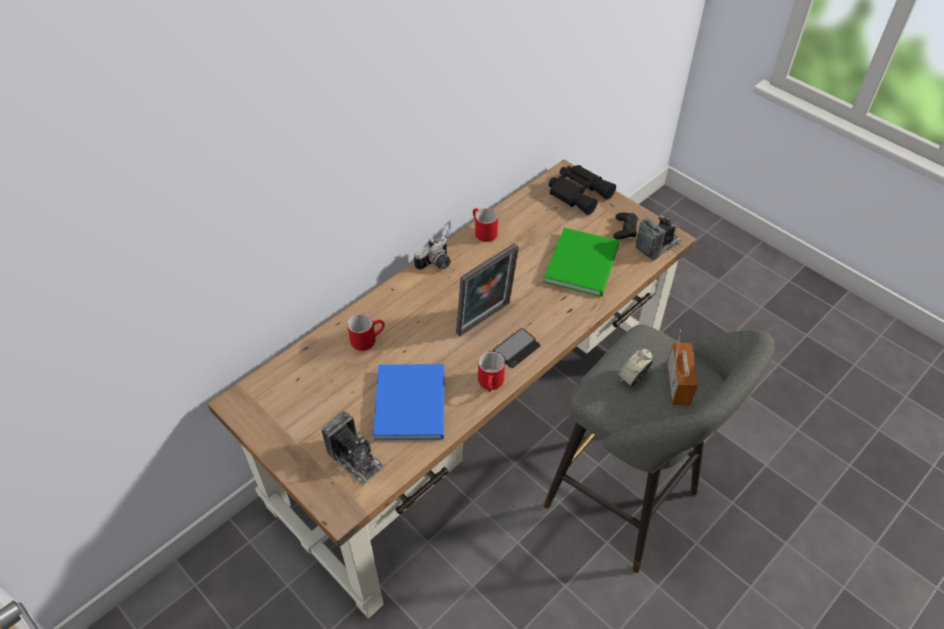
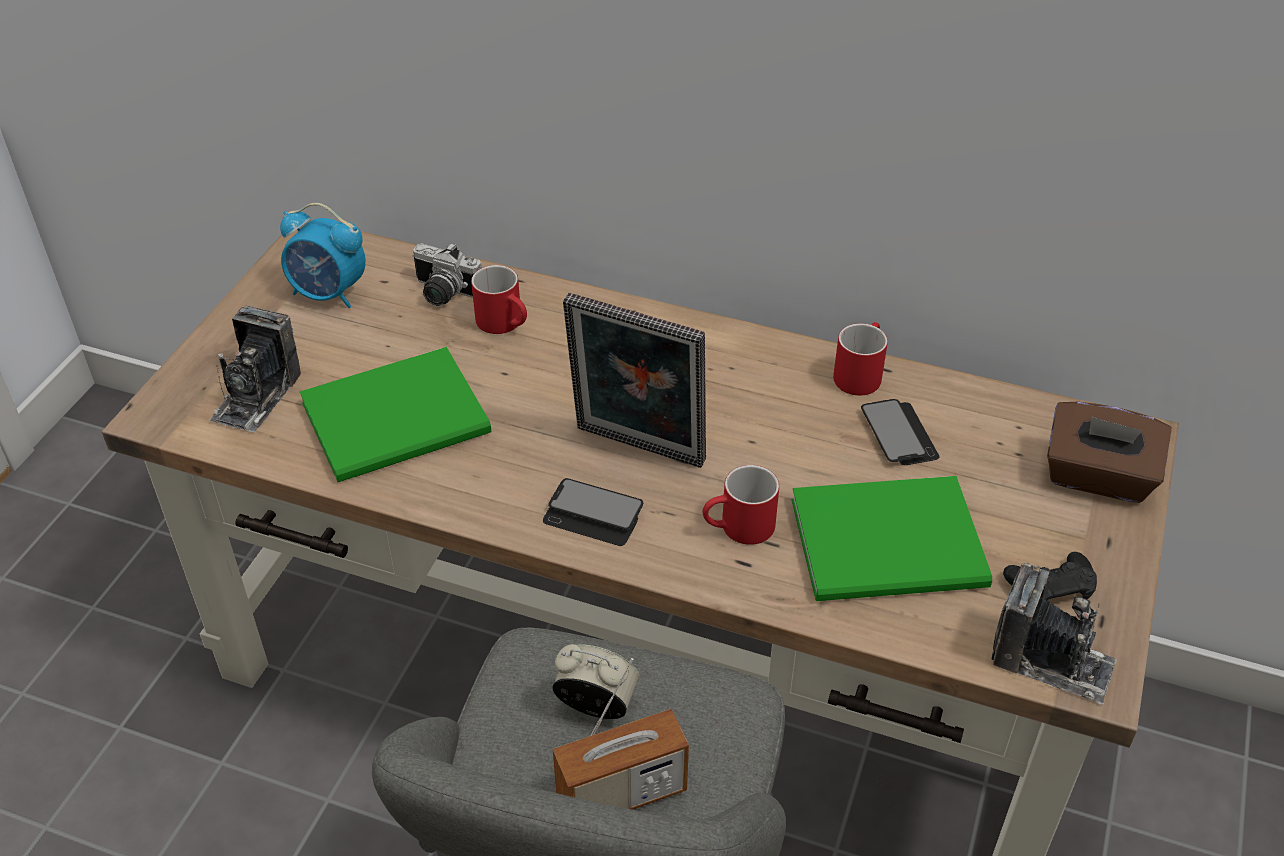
camera: 65 degrees right, 5 degrees down
blue book [373,364,445,440] -> green book [300,347,491,482]
camera [414,237,451,270] -> camera moved to [412,243,481,306]
red mug [478,352,505,392] -> red mug moved to [703,465,779,545]
black binoculars [549,165,616,215] -> brown tissue box [1047,402,1172,503]
none -> alarm clock [280,203,366,308]
none -> phone [861,399,939,465]

